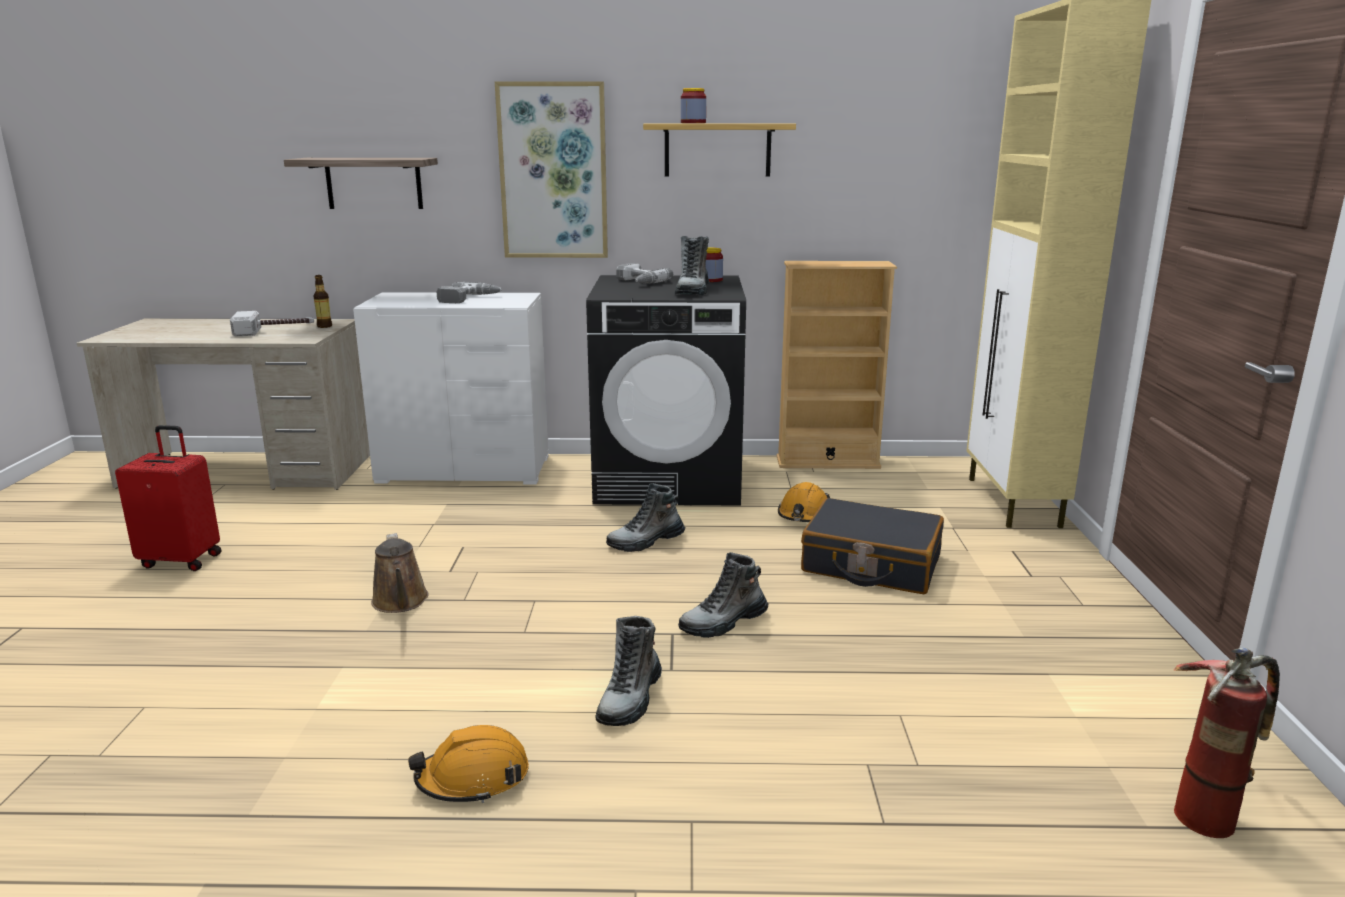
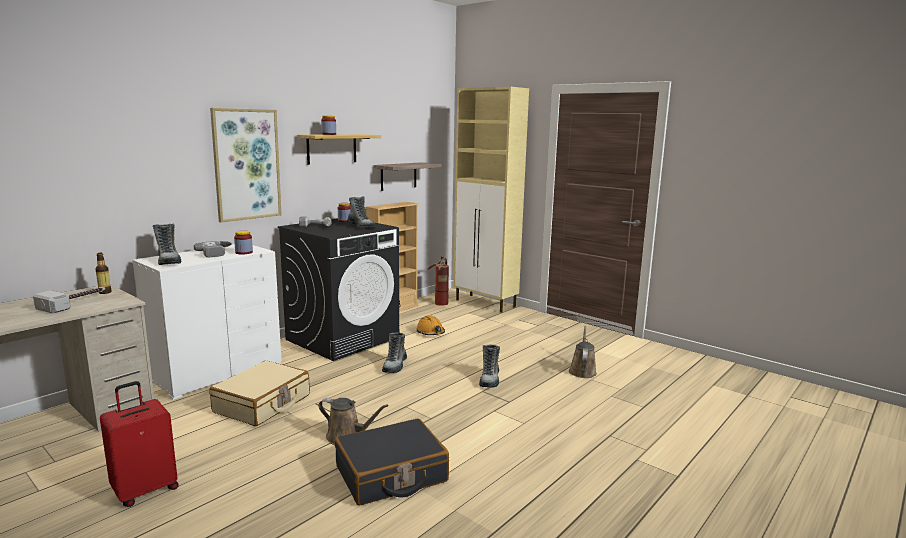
camera: 50 degrees left, 5 degrees down
shelf [284,158,438,209] -> shelf moved to [373,162,442,191]
orange hard hat [408,725,529,803] -> none
boot [596,616,662,726] -> boot moved to [153,223,181,265]
black suitcase [801,498,944,594] -> black suitcase moved to [335,419,449,506]
fire extinguisher [1173,647,1280,838] -> fire extinguisher moved to [427,256,449,306]
none -> beige suitcase [209,360,310,426]
none -> jar [234,231,253,254]
none -> brown watering can [569,326,597,378]

